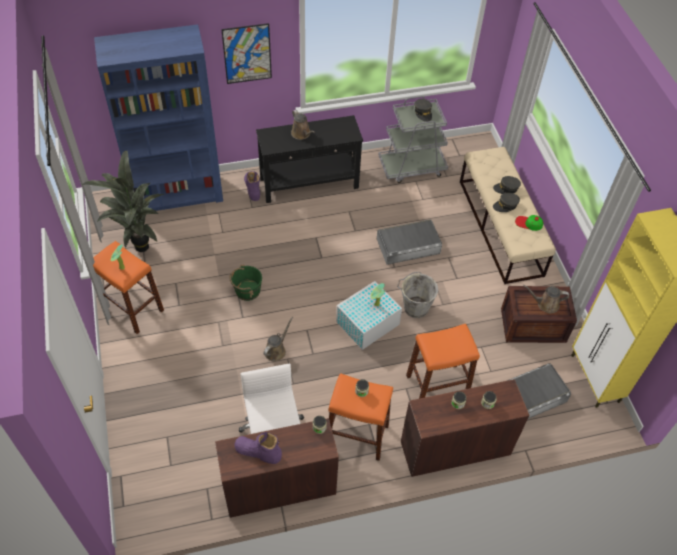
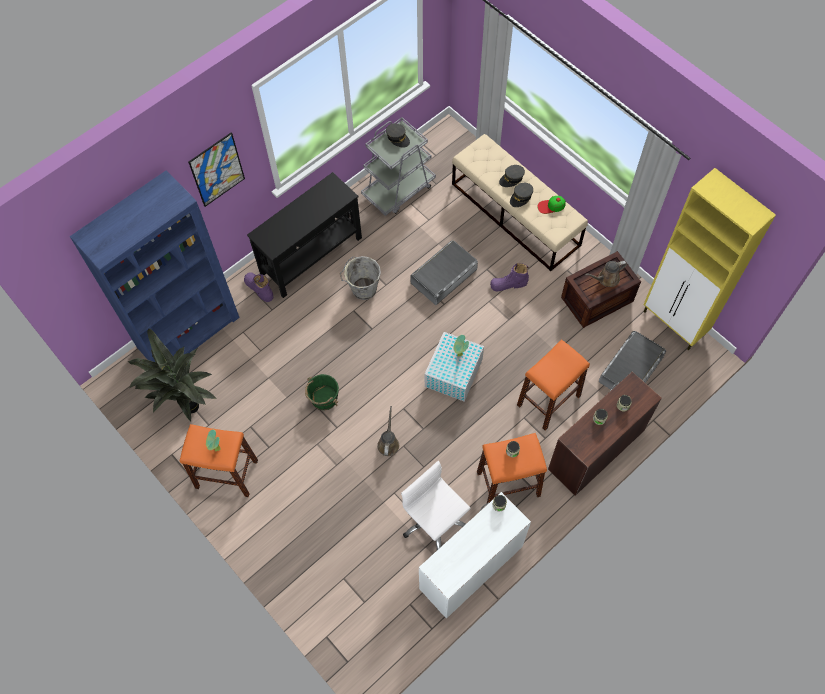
camera: 25 degrees left, 10 degrees up
brown desk [215,418,339,518] -> white desk [419,492,531,619]
purple boot [234,432,282,464] -> purple boot moved to [490,263,529,292]
brown watering can [291,110,314,140] -> none
grey bucket [397,272,438,318] -> grey bucket moved to [340,256,381,300]

